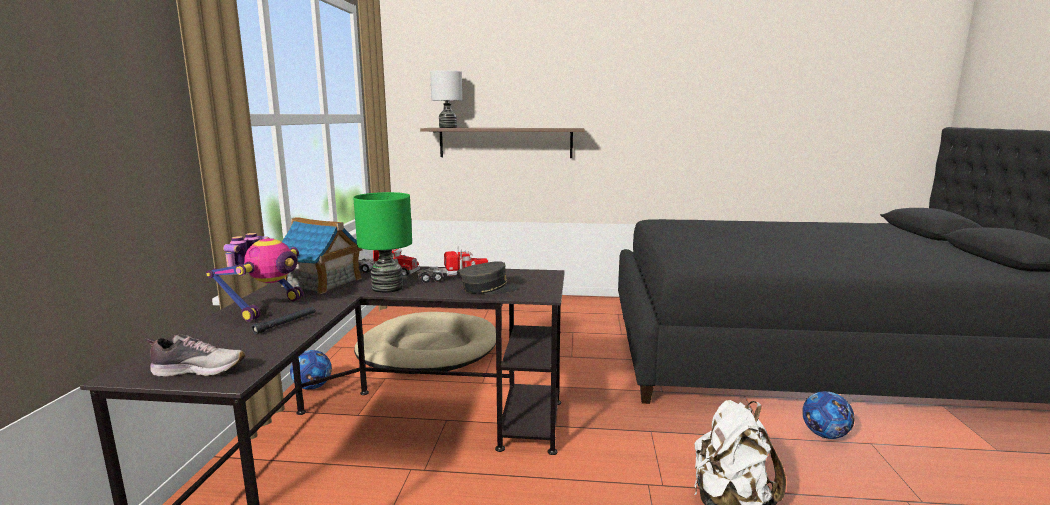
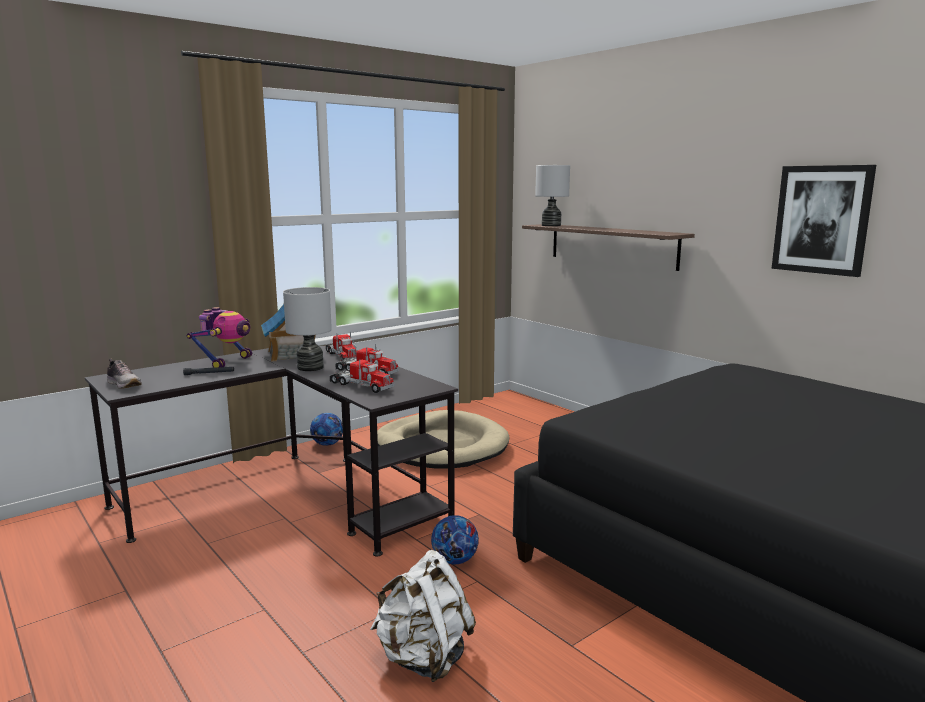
camera: 45 degrees right, 0 degrees up
toy robot [206,233,304,322] -> toy robot turned 45 degrees counterclockwise [187,307,252,368]
green table lamp [353,192,412,293] -> grey table lamp [283,287,332,371]
grey cap [459,261,520,294] -> toy truck [329,357,394,393]
football [802,391,855,439] -> football moved to [431,515,479,565]
none -> picture [771,165,876,277]

